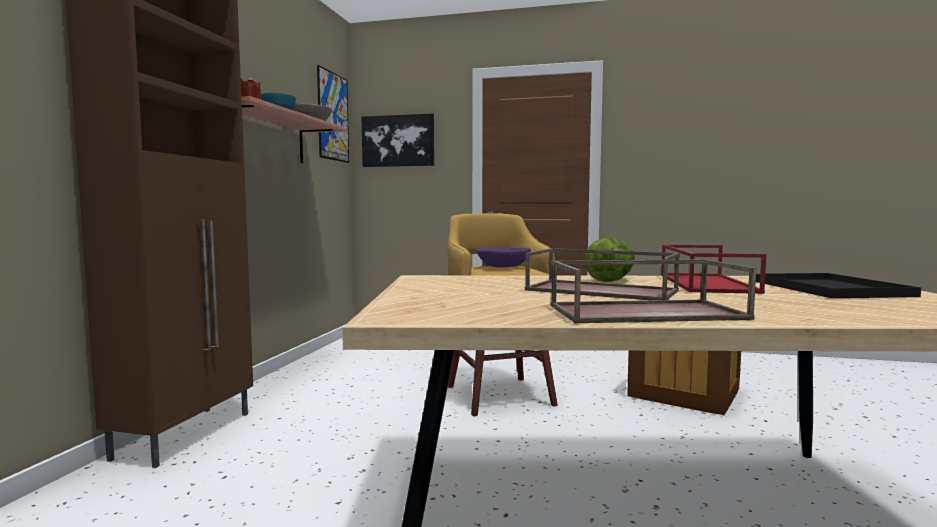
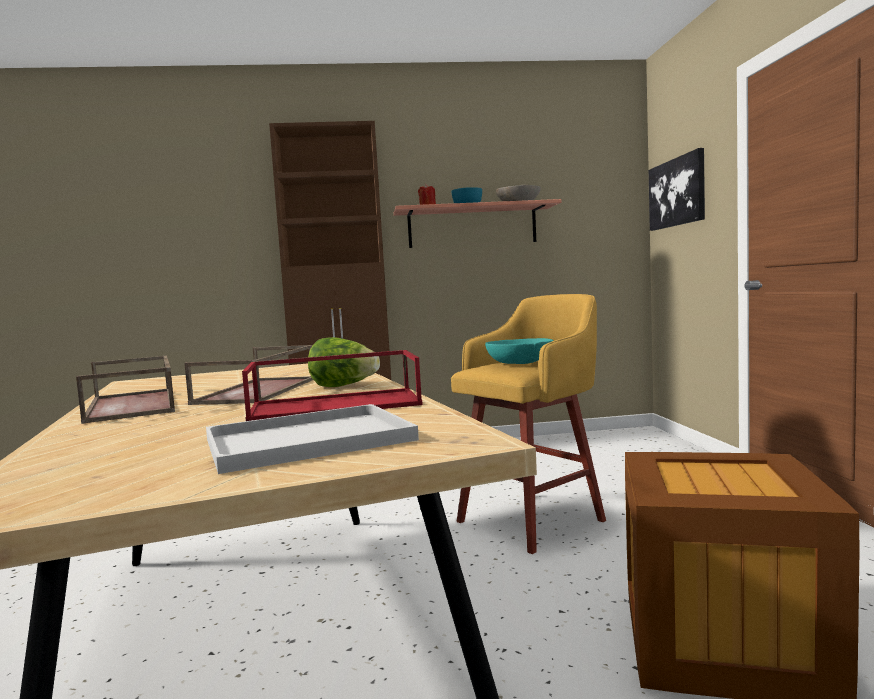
camera: 70 degrees right, 0 degrees up
picture [317,65,349,163] -> none
purple bowl [477,247,531,267] -> turquoise bowl [485,338,553,364]
black tray [756,273,921,298] -> white tray [206,404,419,474]

